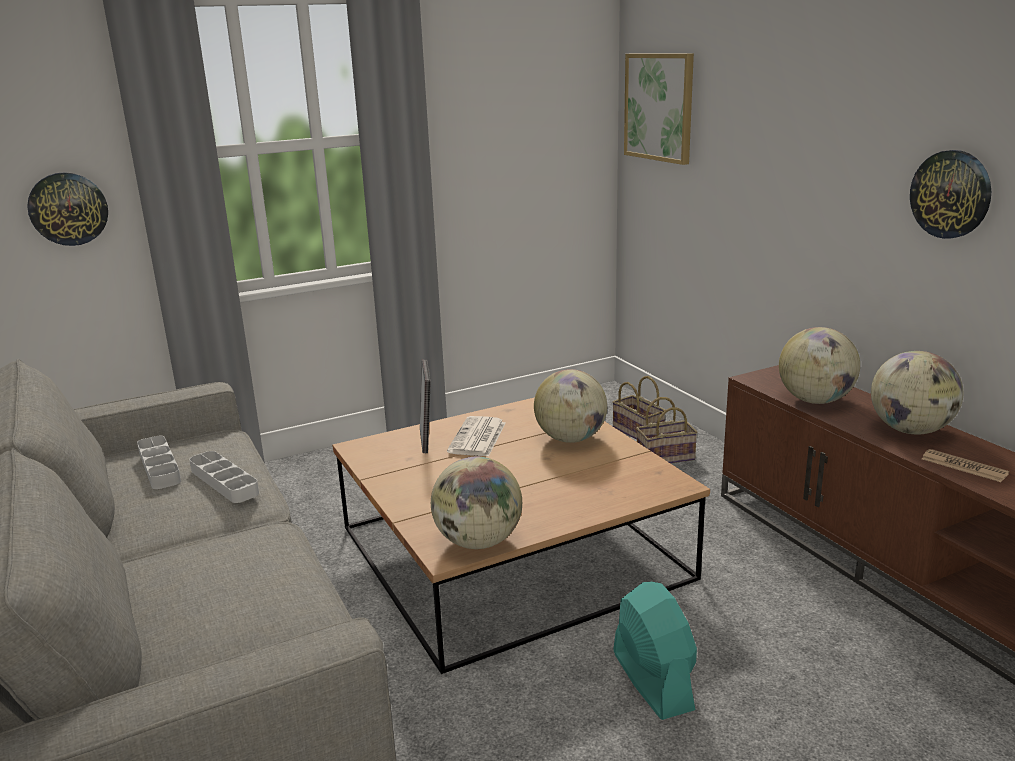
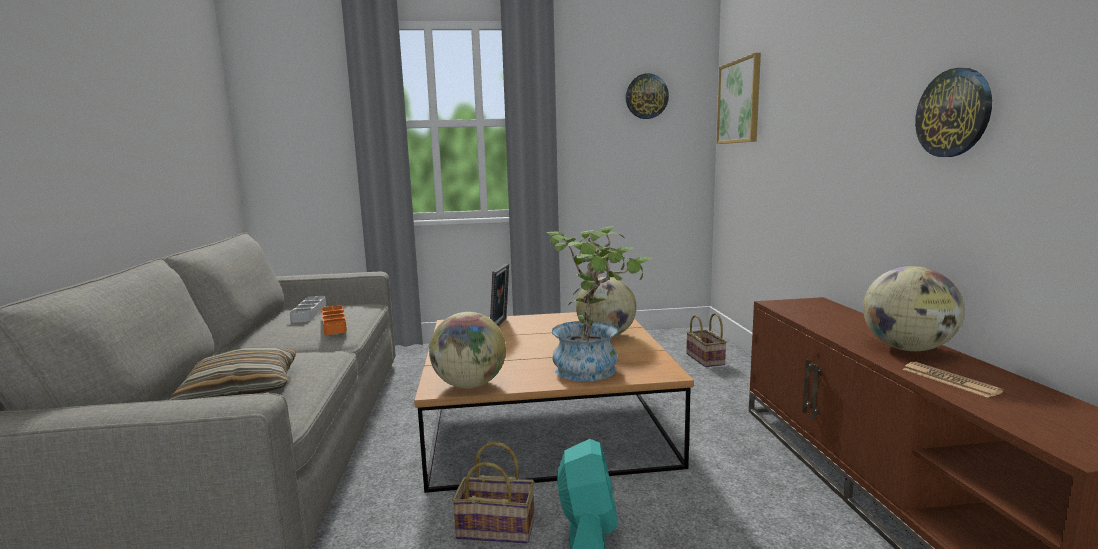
camera: 20 degrees right, 10 degrees down
wall clock [27,172,108,246] -> wall clock moved to [626,73,669,119]
grey tray [189,451,259,503] -> orange tray [322,305,347,335]
newspaper [447,416,505,457] -> none
basket [636,397,698,463] -> basket moved to [452,442,534,544]
globe [779,327,860,404] -> none
none -> pillow [168,347,296,400]
none -> potted plant [547,226,652,382]

